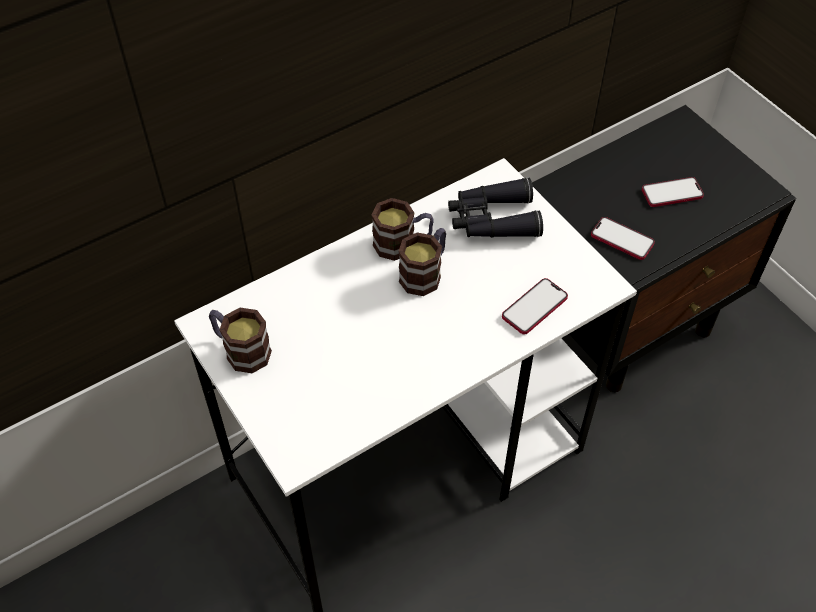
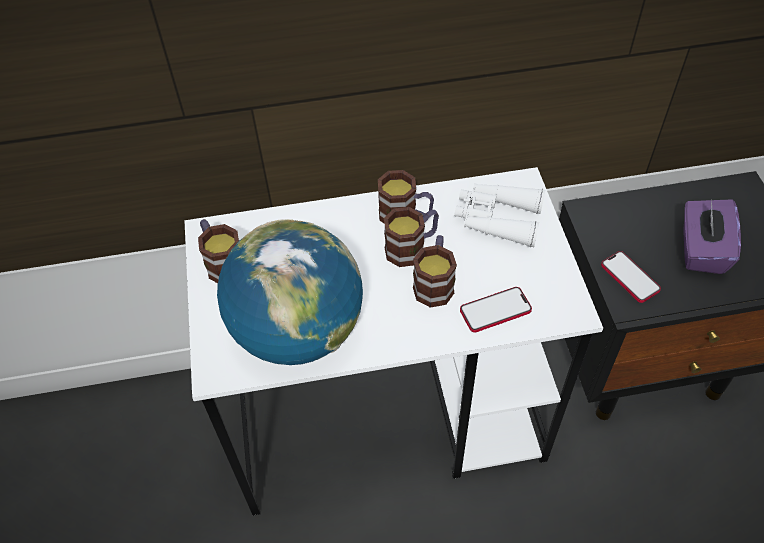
camera: 25 degrees right, 0 degrees up
black binoculars [448,177,543,238] -> white binoculars [454,183,545,247]
phone [642,177,704,207] -> purple tissue box [683,199,741,274]
none -> globe [217,219,363,365]
none -> mug [413,235,457,308]

